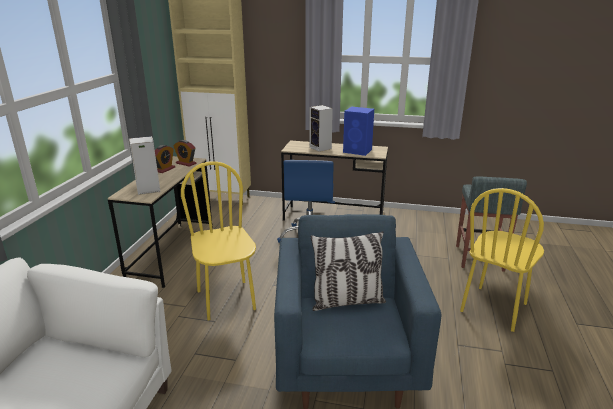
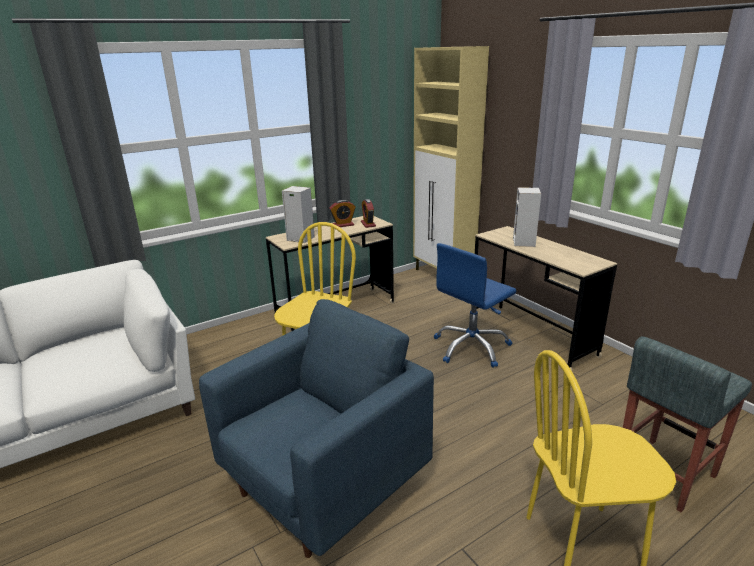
camera: 45 degrees right, 0 degrees up
pillow [311,231,386,311] -> none
blue speaker [343,107,374,156] -> none

